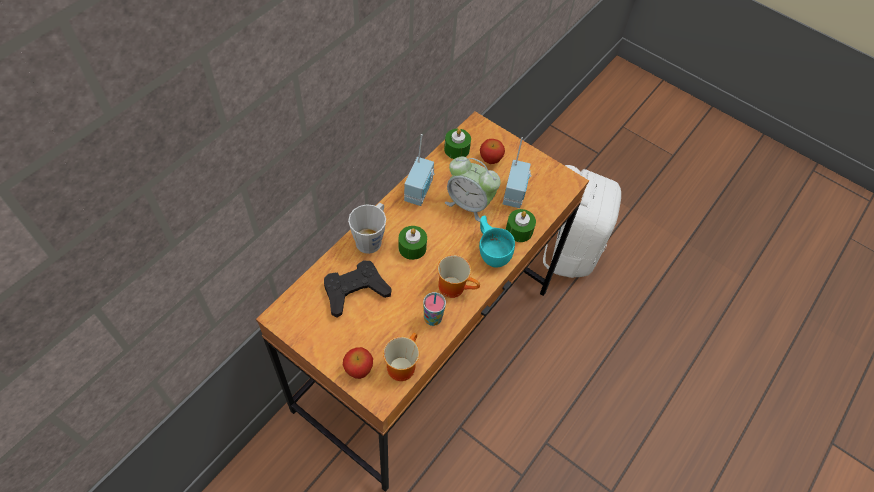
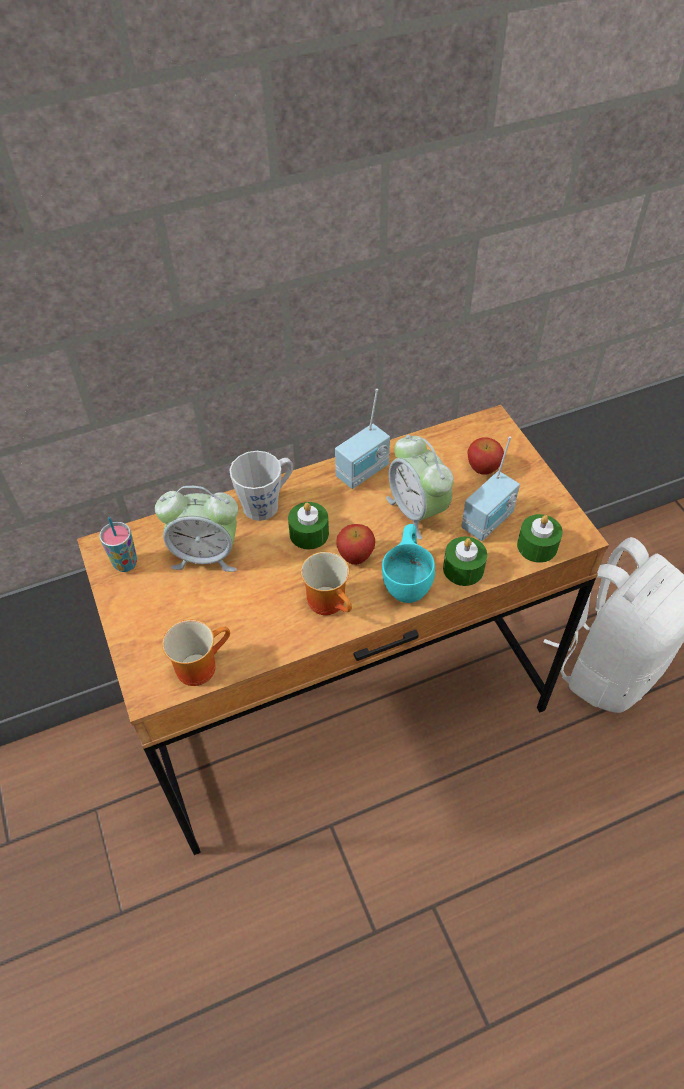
camera: 35 degrees right, 5 degrees down
black game controller [324,261,392,318] -> alarm clock [155,486,238,572]
apple [343,347,373,379] -> apple moved to [336,524,375,565]
cup [423,292,446,326] -> cup moved to [99,517,137,572]
green candle [444,128,471,159] -> green candle moved to [517,514,563,563]

